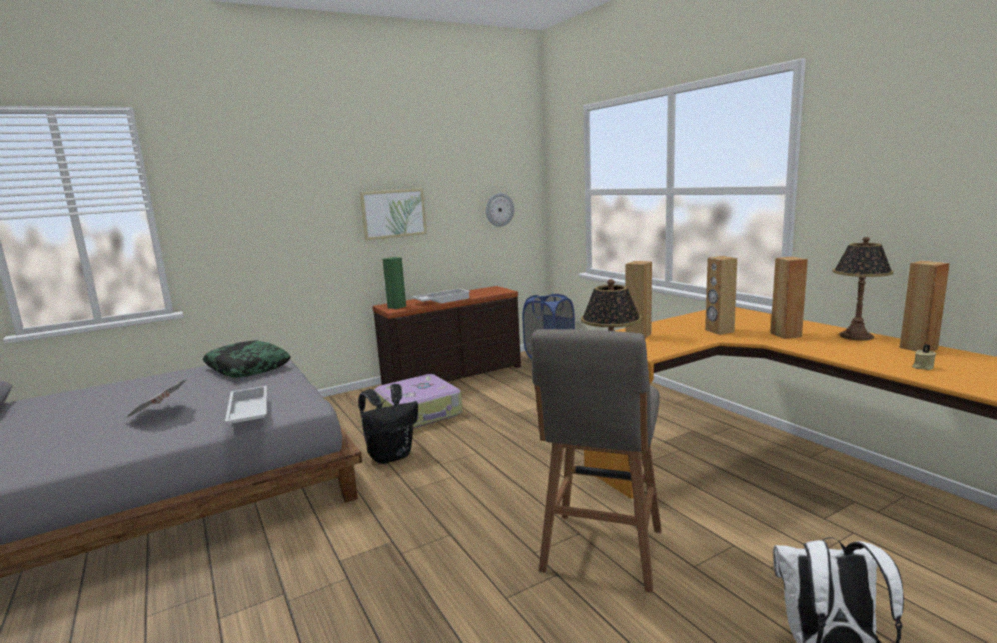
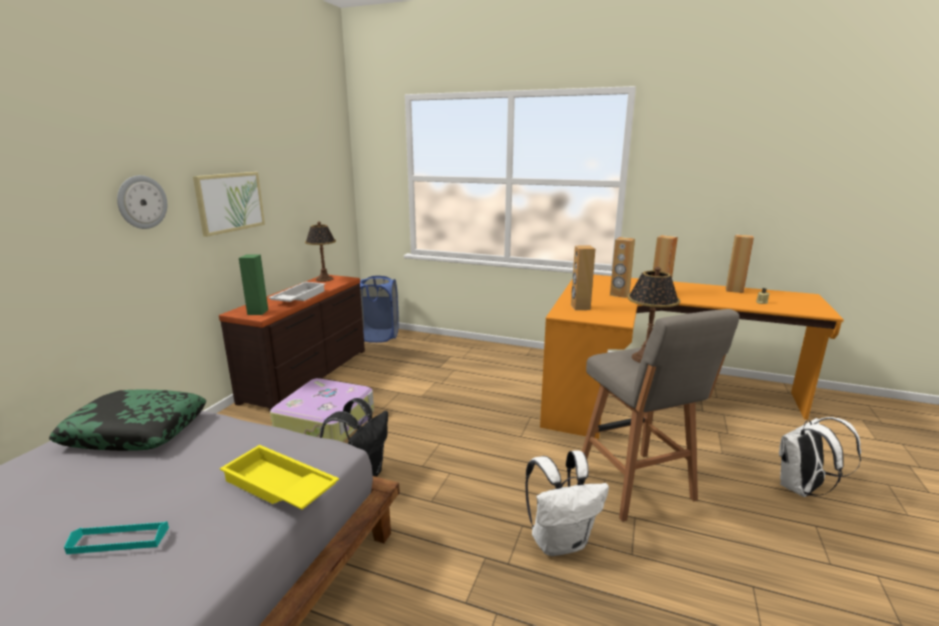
camera: 40 degrees left, 5 degrees up
newspaper [124,380,187,419] -> turquoise tray [64,521,169,554]
white tray [225,386,267,424] -> yellow tray [220,445,339,510]
wall clock [486,193,514,227] -> wall clock moved to [117,175,167,229]
table lamp [833,237,894,341] -> table lamp moved to [305,221,336,282]
none -> white backpack [525,450,609,556]

